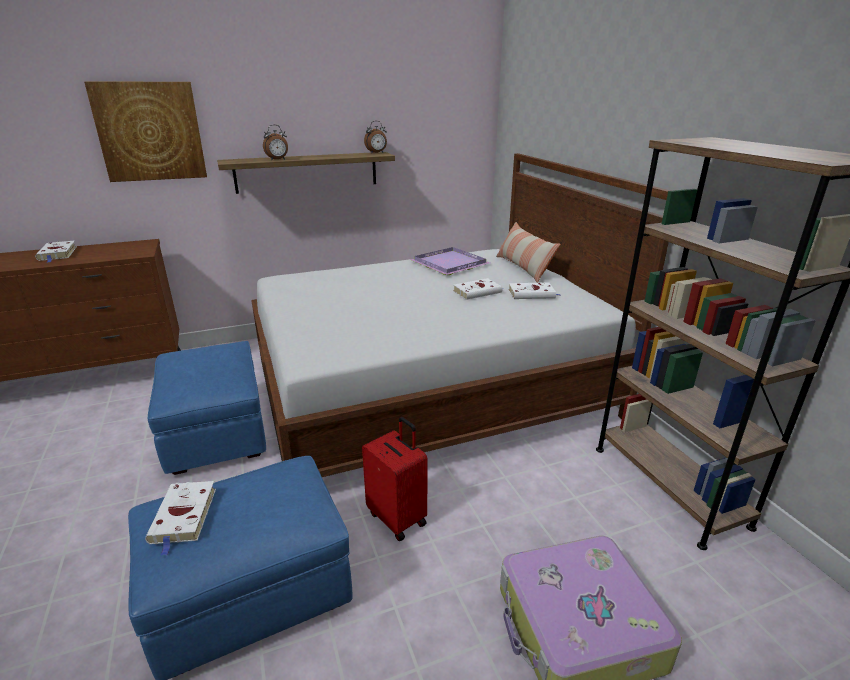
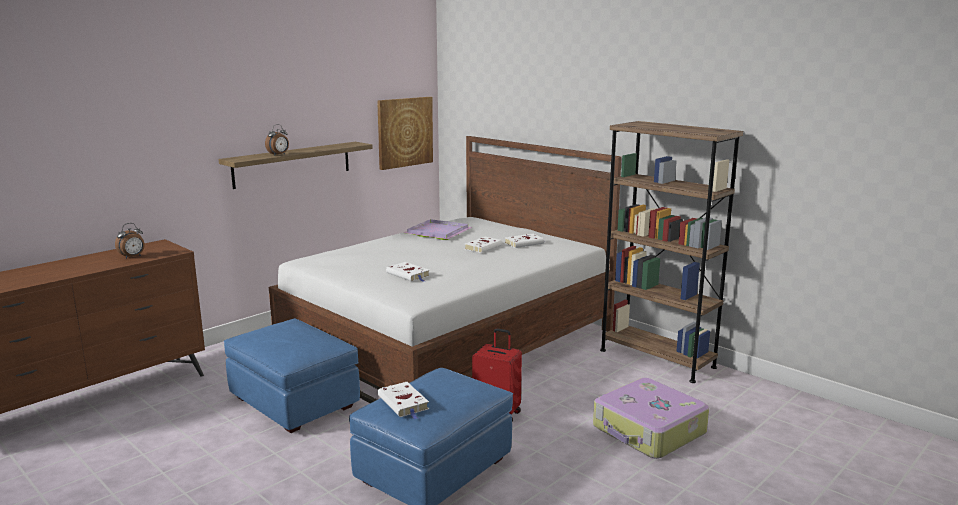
camera: 25 degrees left, 10 degrees down
white book [35,240,77,263] -> white book moved to [386,262,430,282]
picture [84,81,207,182] -> picture moved to [377,97,433,170]
alarm clock [364,121,387,154] -> alarm clock moved to [115,223,145,259]
pillow [496,222,560,283] -> none

